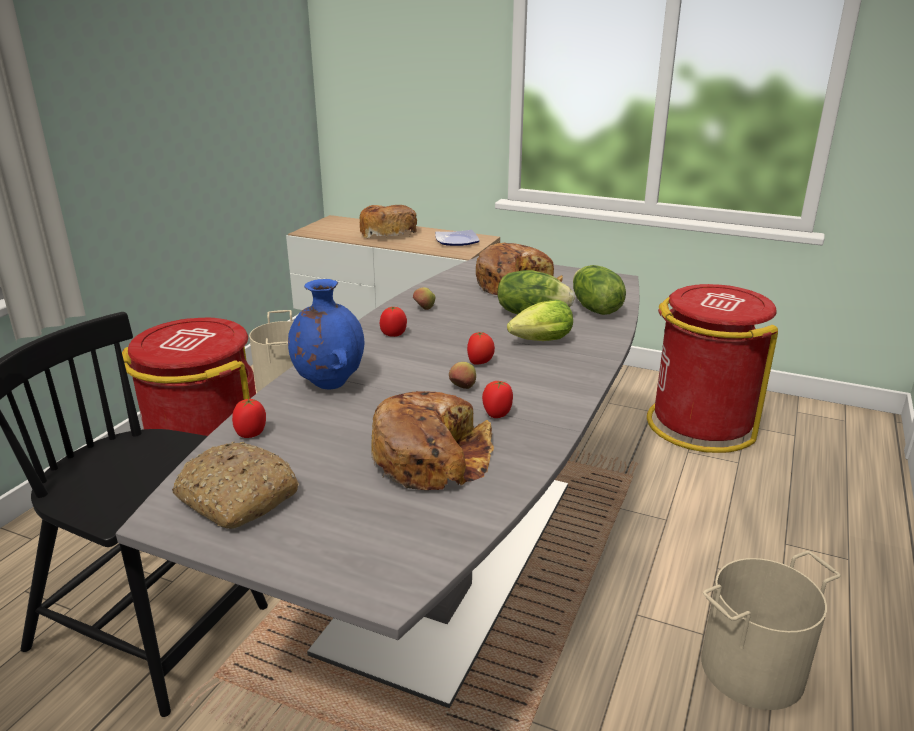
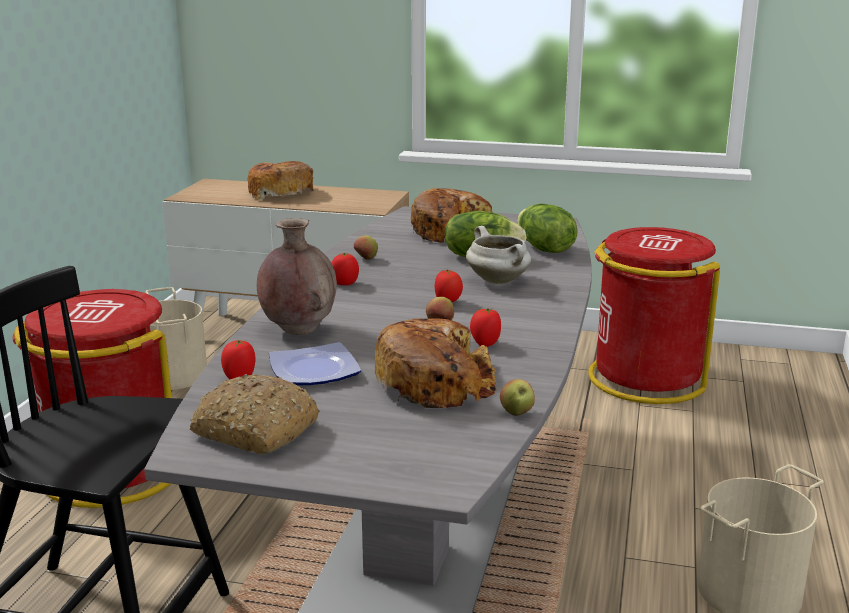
camera: 10 degrees left, 5 degrees down
blue vase [288,279,364,390] -> brown vase [257,218,337,335]
plate [435,230,480,246] -> plate moved to [269,342,361,385]
lettuce [507,300,573,341] -> white cooking pot [466,226,531,284]
none -> apple [500,379,535,416]

